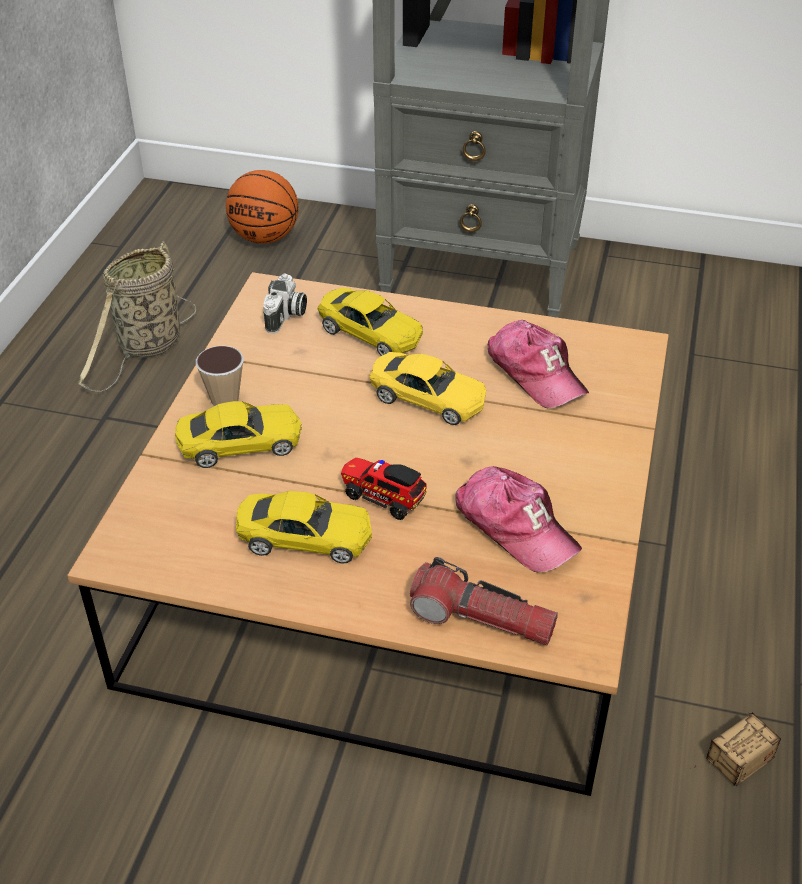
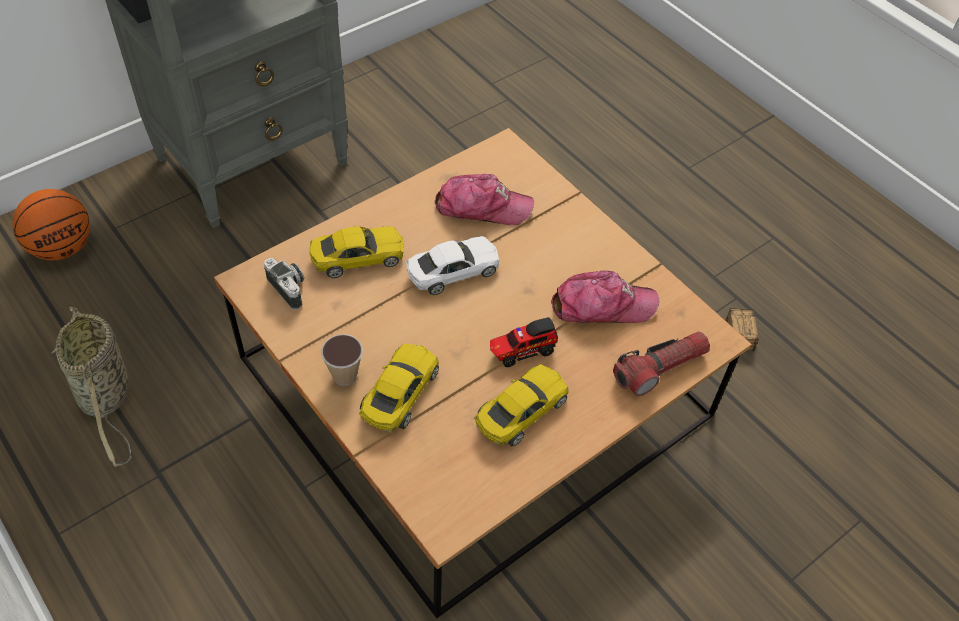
camera: 55 degrees left, 10 degrees up
yellow toy car [369,352,486,425] -> white toy car [406,236,499,295]

